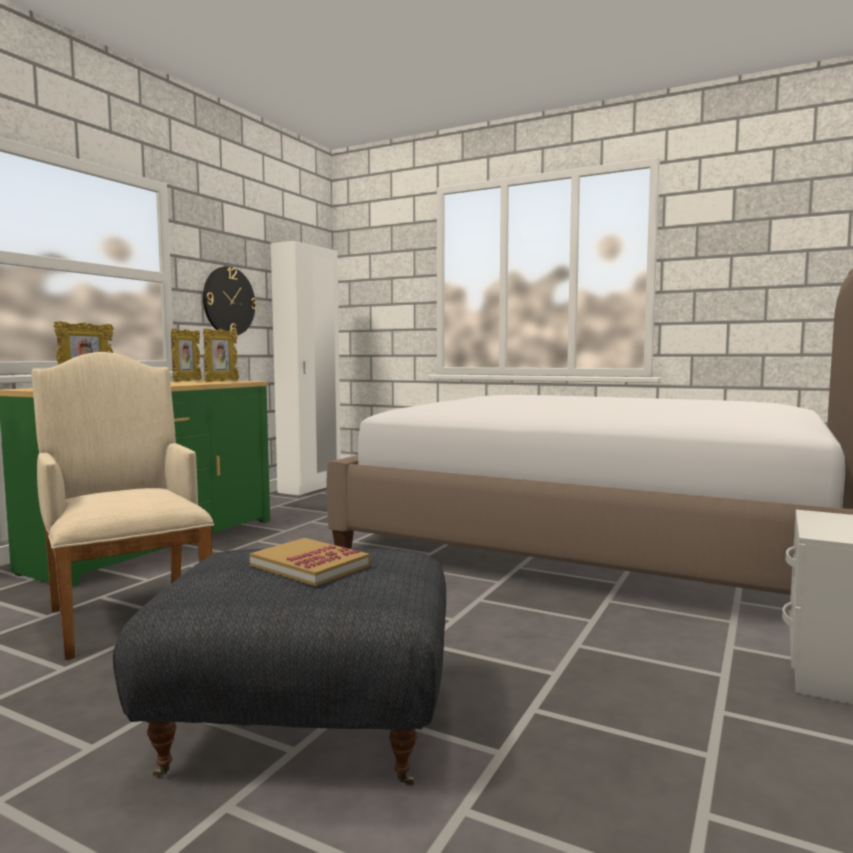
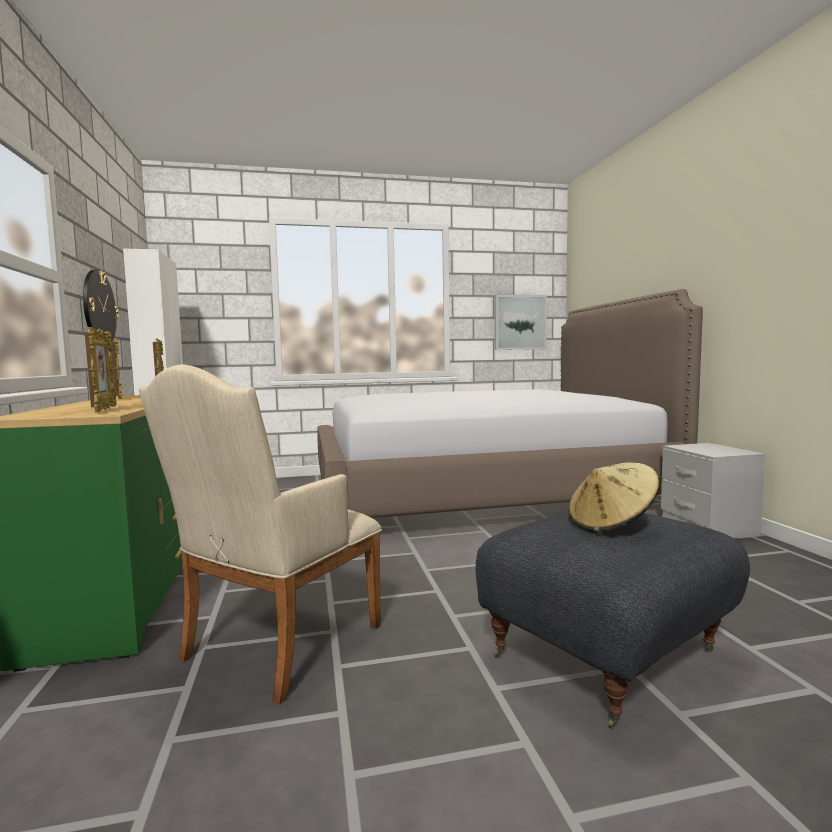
camera: 40 degrees left, 0 degrees up
beige armchair [32,352,214,660] -> beige armchair turned 75 degrees counterclockwise [139,364,382,705]
book [250,538,371,586] -> beige hat [568,462,660,533]
none -> picture [495,295,547,350]

